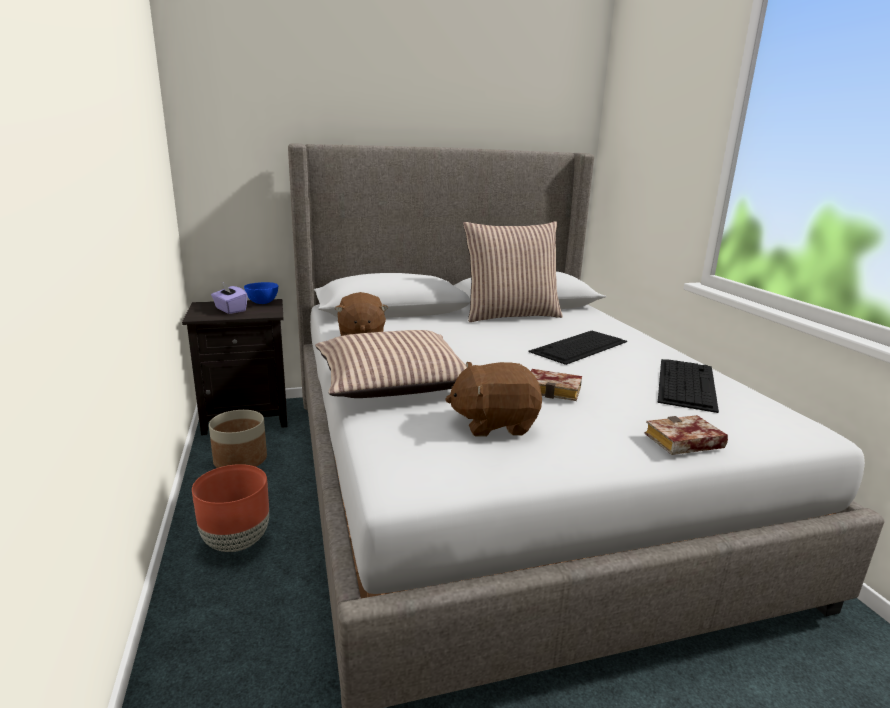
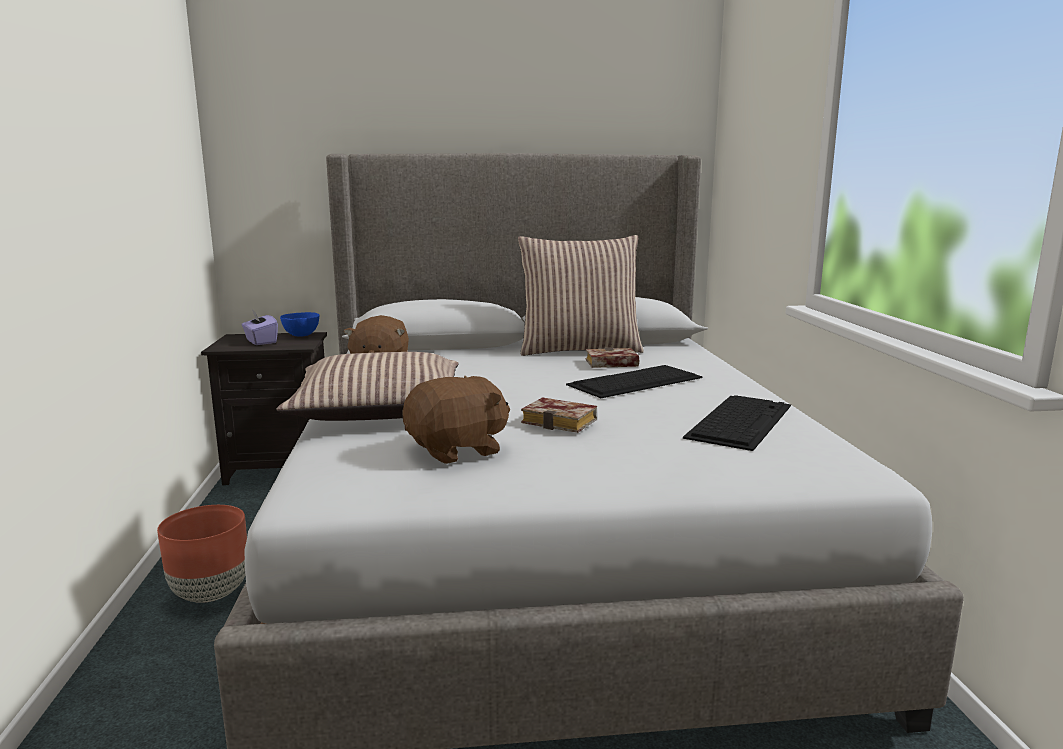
camera: 10 degrees right, 5 degrees down
planter [209,410,267,468] -> none
brown plush toy [445,362,542,437] -> brown plush toy turned 150 degrees clockwise [402,376,510,464]
book [644,415,728,455] -> book moved to [586,347,639,368]

